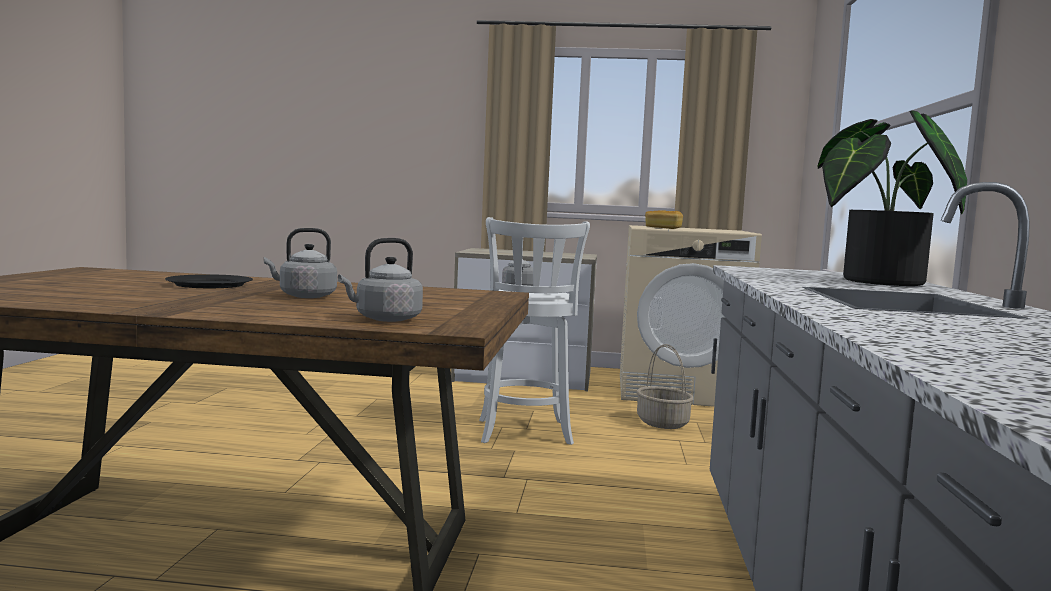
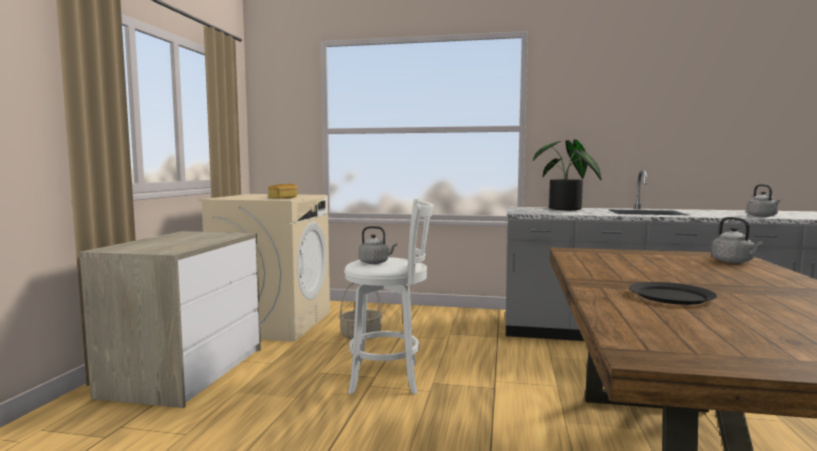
camera: 85 degrees left, 0 degrees up
grey kettle [264,228,337,298] -> grey kettle moved to [747,184,780,217]

